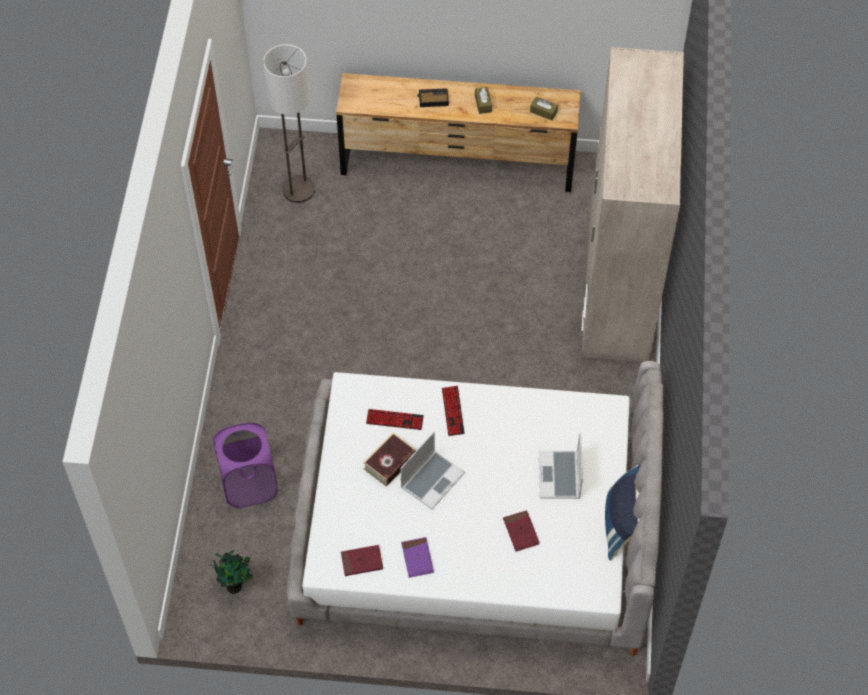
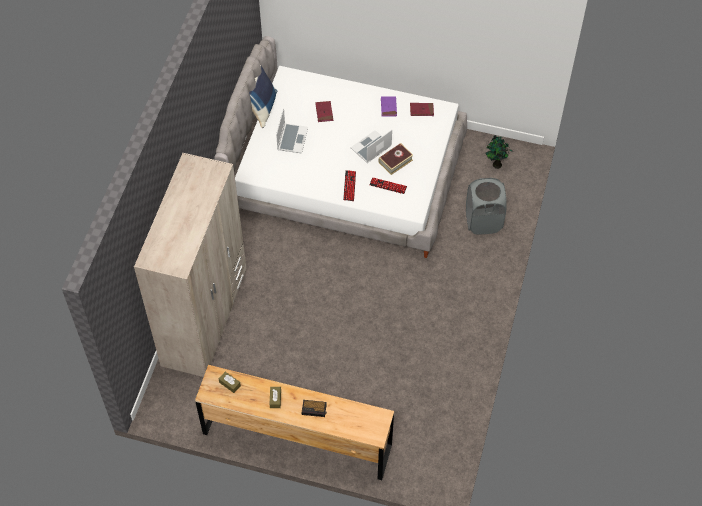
camera: 170 degrees left, 0 degrees up
purple laundry basket [213,422,278,508] -> grey laundry basket [466,178,507,234]
floor lamp [263,44,315,203] -> none

